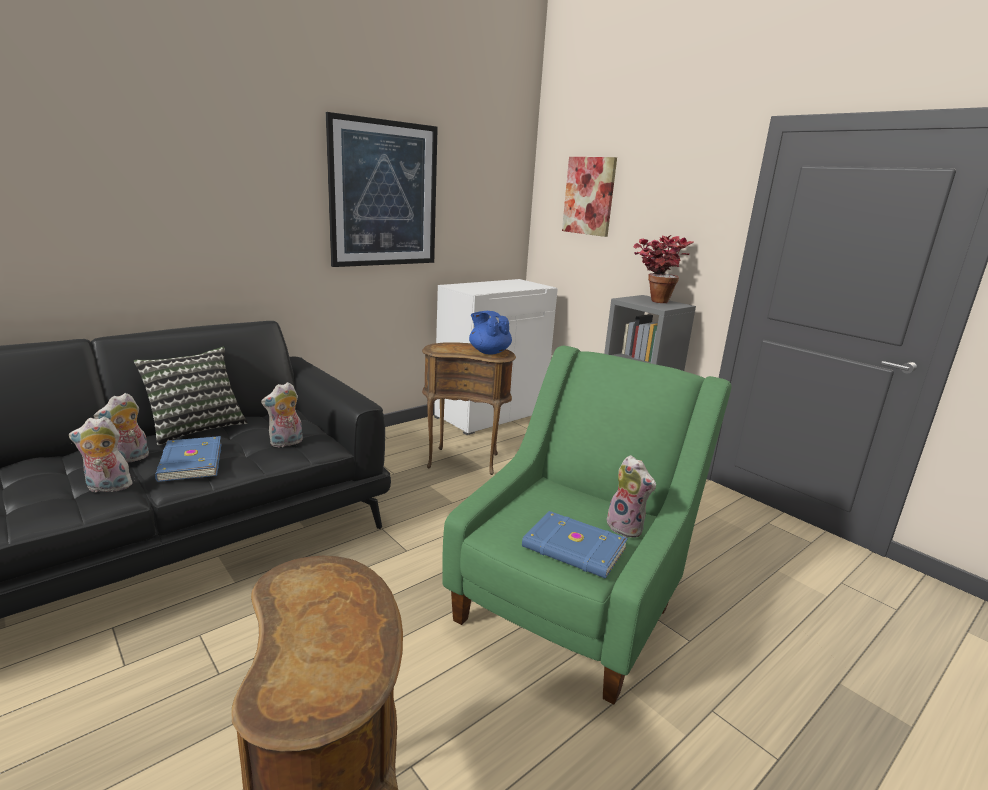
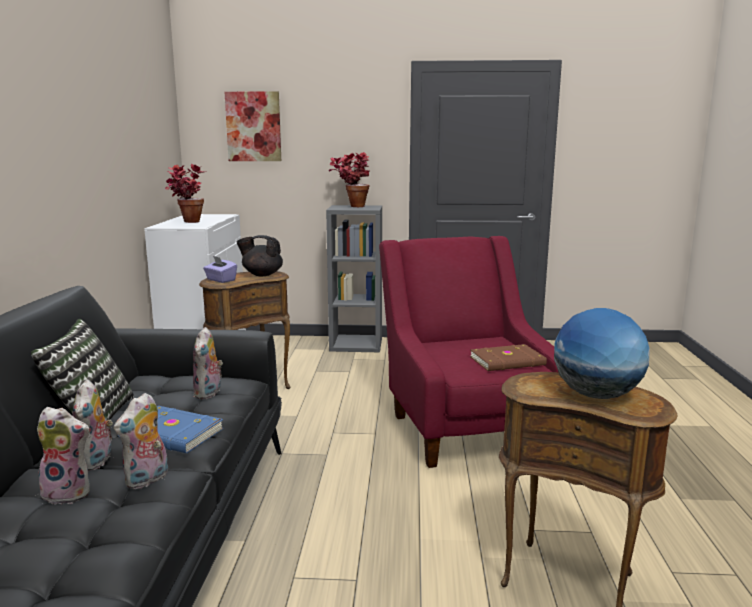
camera: 45 degrees left, 5 degrees down
picture [326,112,438,267] -> none
green armchair [442,346,731,704] -> red armchair [379,236,558,468]
blue teapot [469,311,512,355] -> black teapot [237,235,283,276]
blue book [522,511,628,579] -> brown book [470,344,547,371]
plush toy [607,455,656,538] -> plush toy moved to [37,407,90,505]
none -> potted plant [165,164,205,223]
none -> purple tissue box [203,256,237,283]
none -> globe [554,308,650,399]

